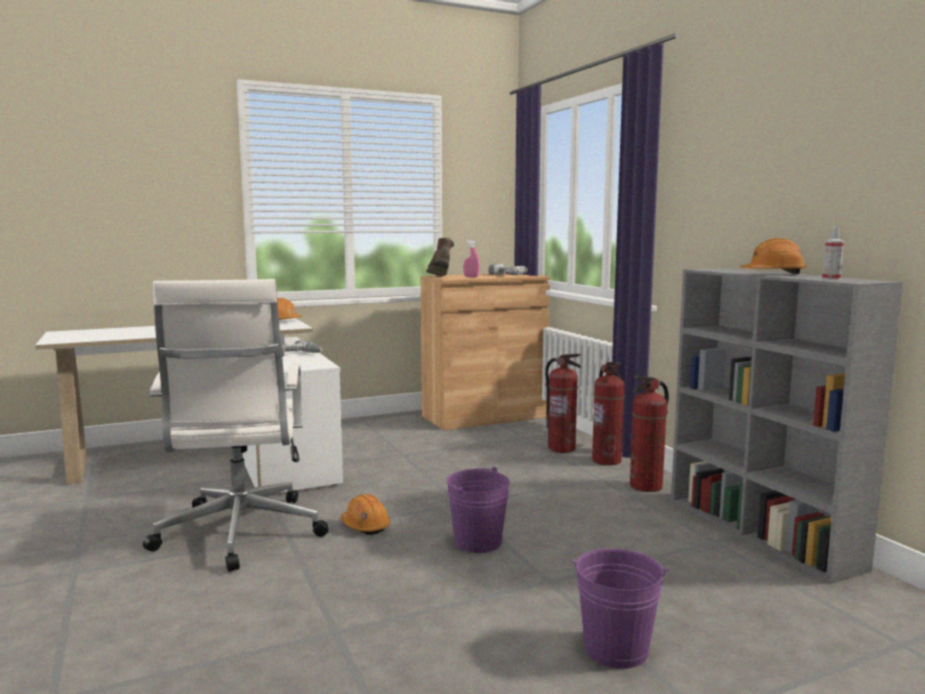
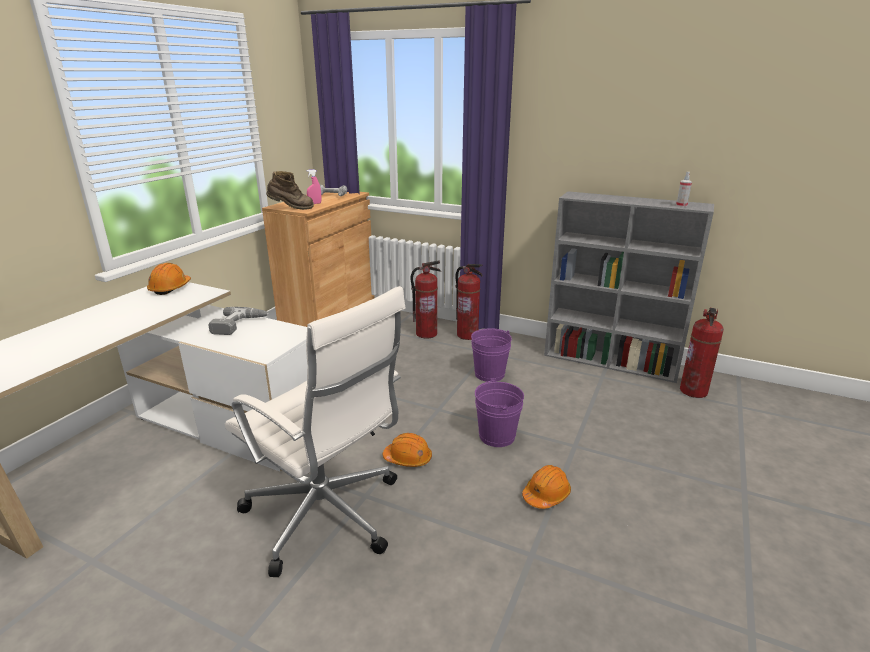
camera: 40 degrees left, 15 degrees up
brown boot [426,237,454,276] -> brown boot turned 135 degrees clockwise [266,171,314,210]
purple bucket [571,548,669,669] -> purple bucket moved to [471,328,512,382]
fire extinguisher [630,376,669,492] -> fire extinguisher moved to [680,308,724,398]
orange hard hat [740,238,807,274] -> orange hard hat moved to [522,465,571,509]

